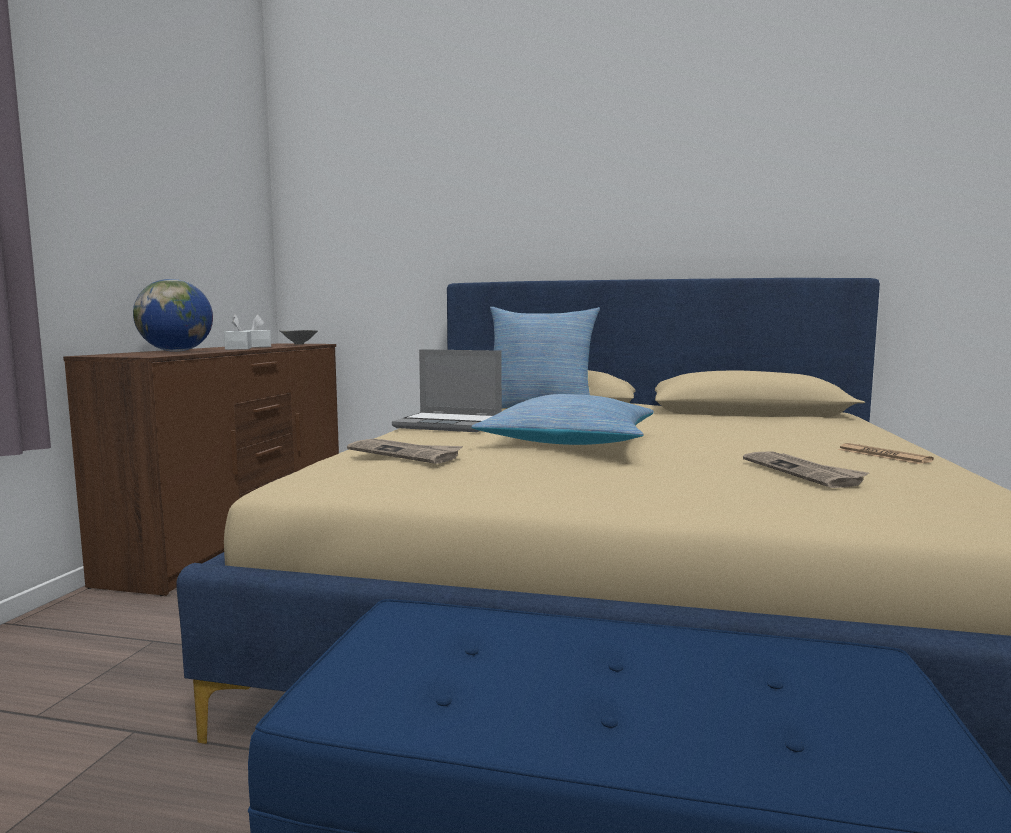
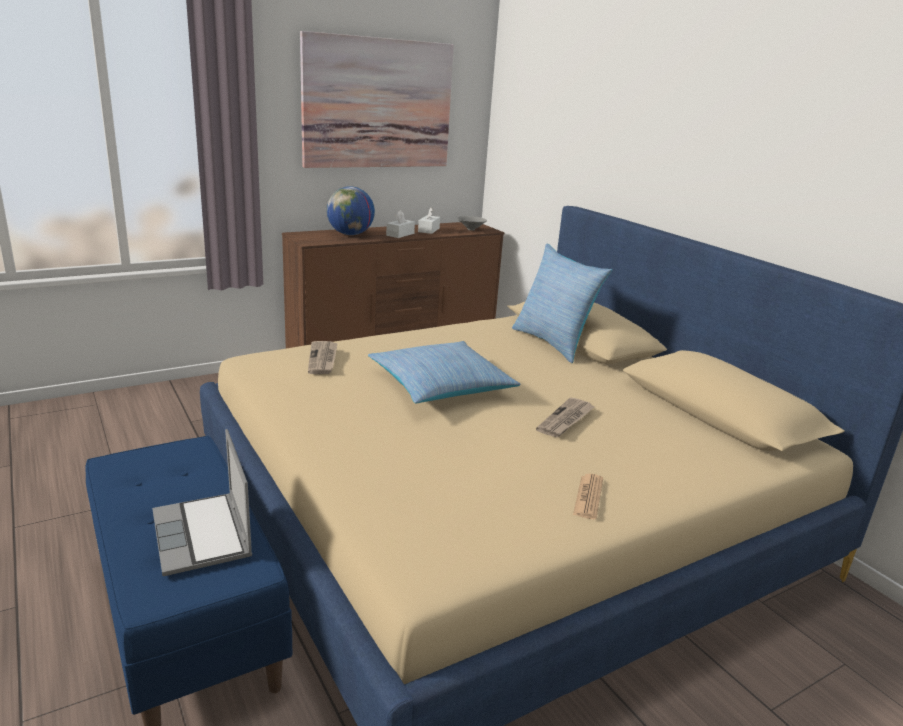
camera: 45 degrees right, 15 degrees up
laptop [392,349,502,432] -> laptop moved to [152,429,252,576]
newspaper [743,452,869,488] -> newspaper moved to [536,397,594,438]
none -> picture [300,31,454,168]

